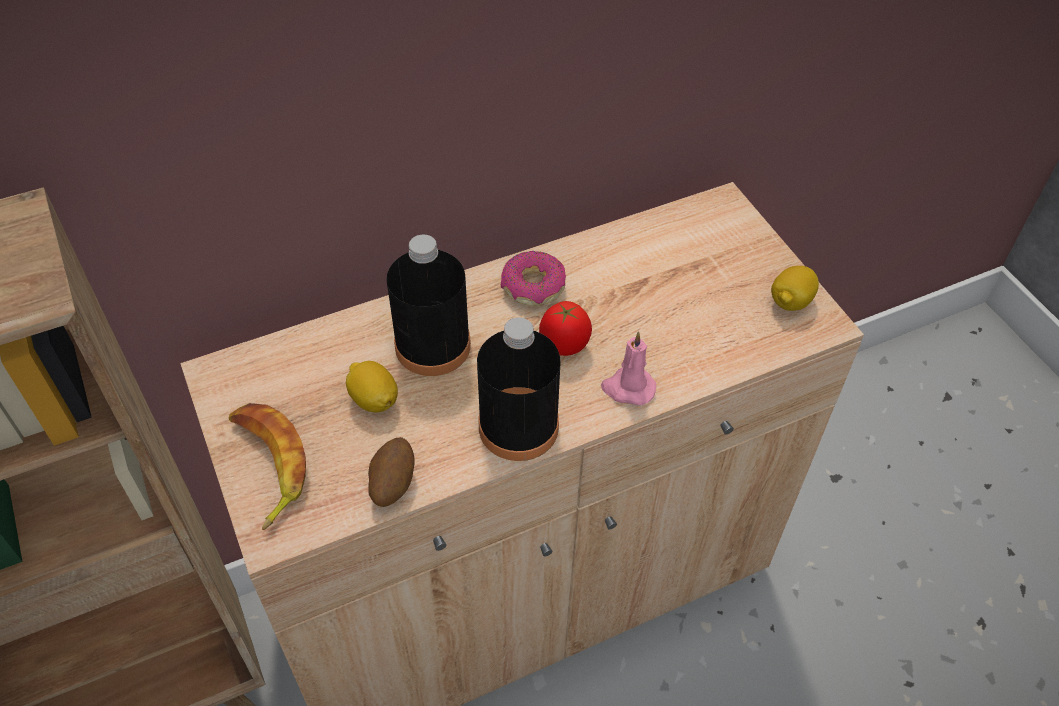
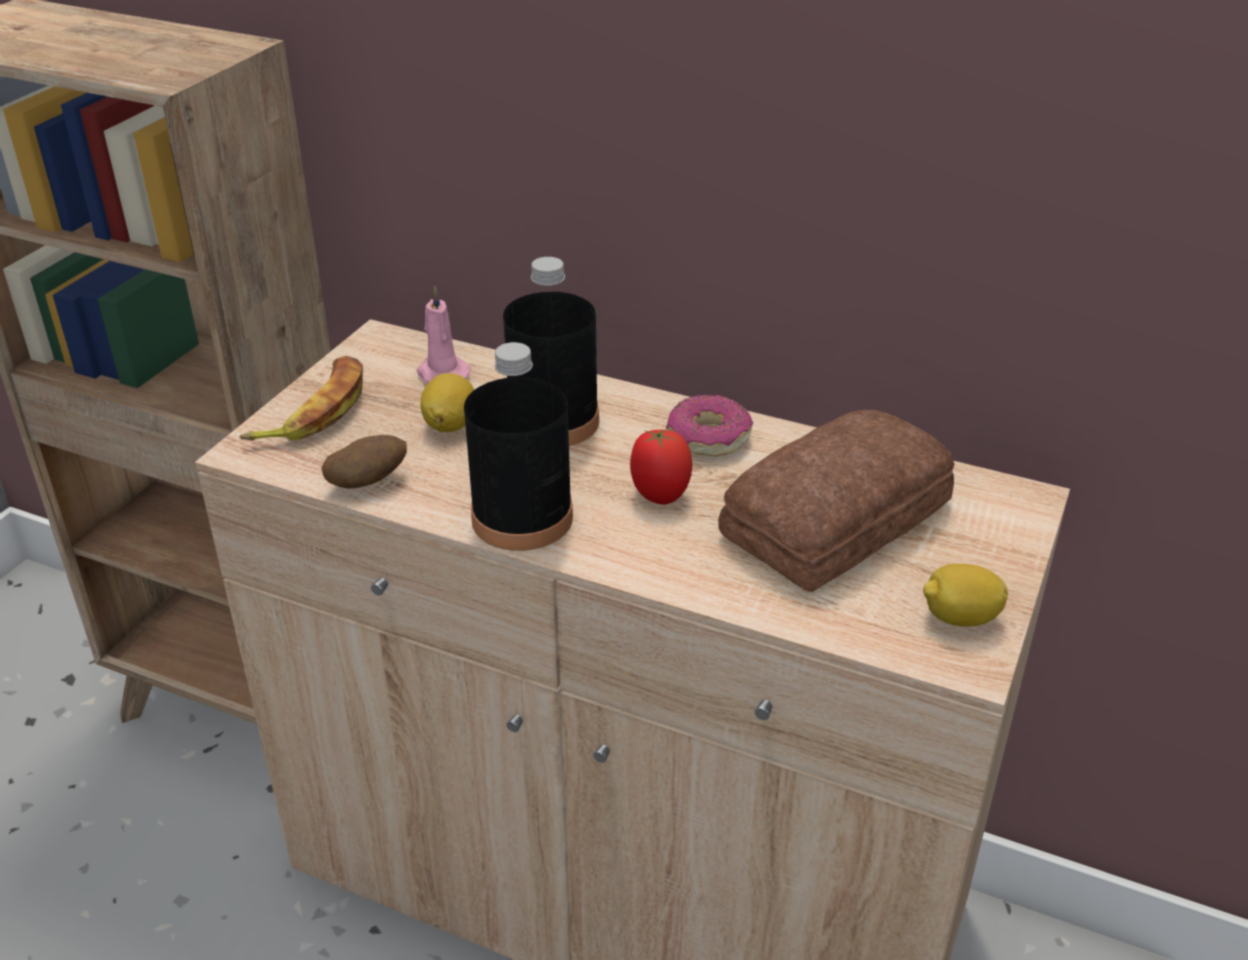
camera: 50 degrees right, 15 degrees down
pink candle [601,331,656,406] -> pink candle moved to [416,286,471,384]
none -> bread [718,410,954,593]

